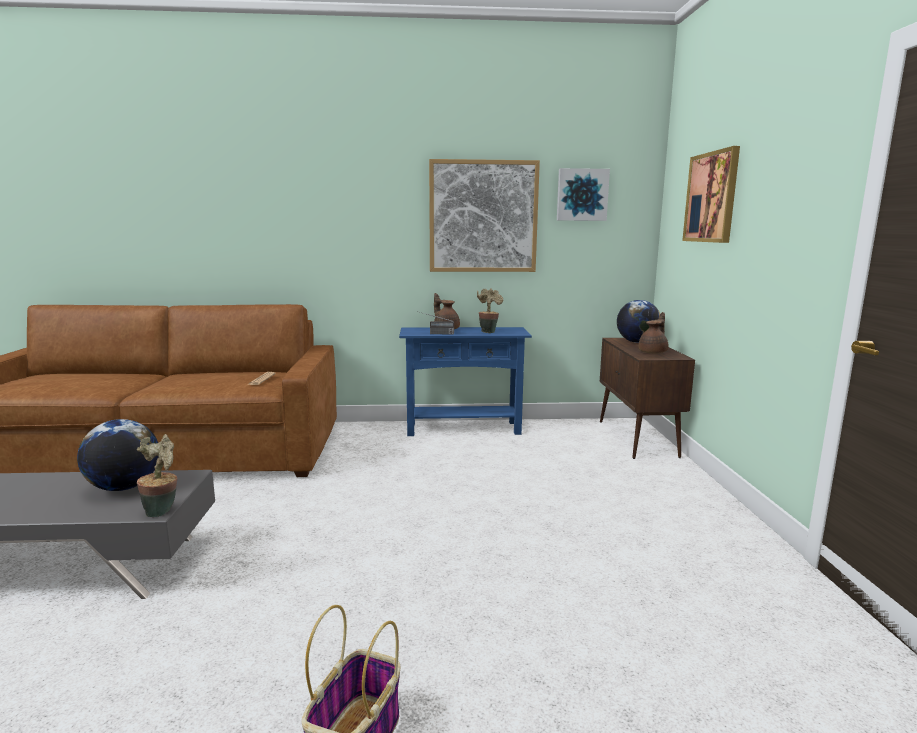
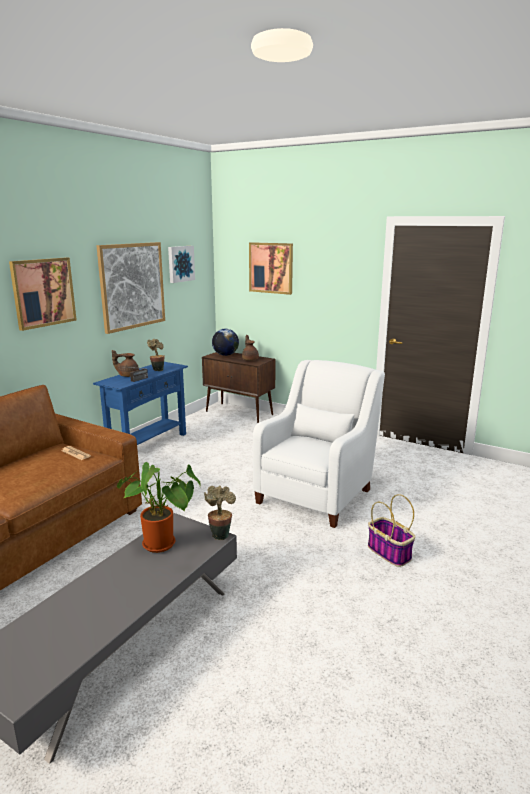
camera: 55 degrees left, 5 degrees up
globe [77,419,158,491] -> potted plant [117,462,201,553]
none -> picture [9,257,77,331]
none -> white armchair [253,360,385,528]

